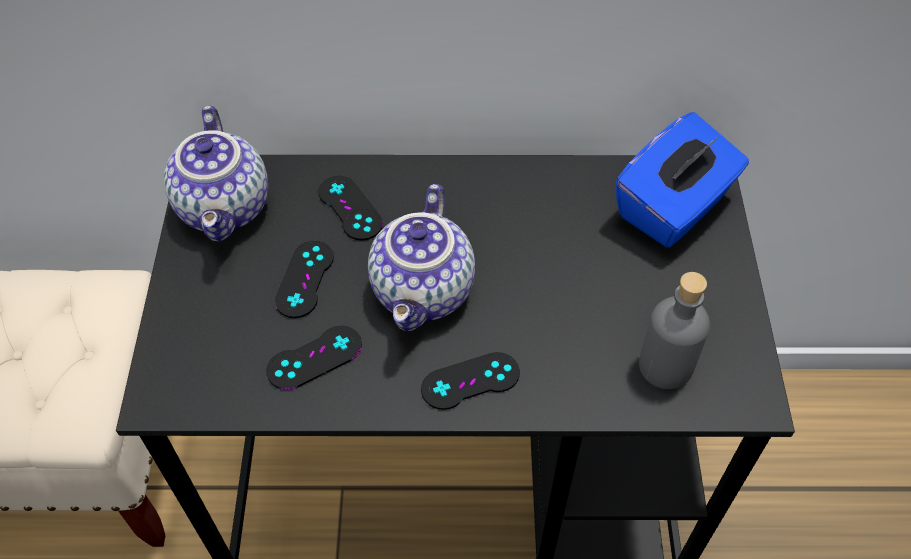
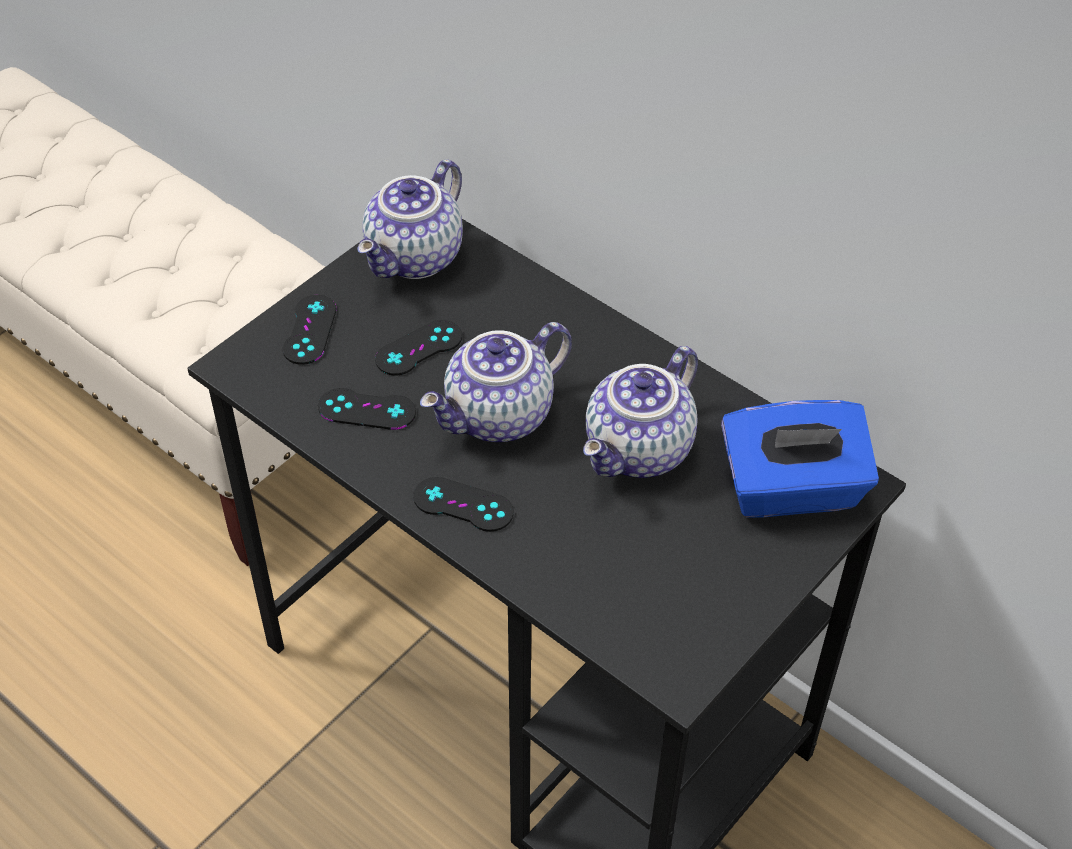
camera: 40 degrees right, 5 degrees down
black game controller [318,176,383,240] -> black game controller moved to [282,295,337,365]
grey bottle [639,272,710,389] -> none
none -> teapot [583,346,698,478]

